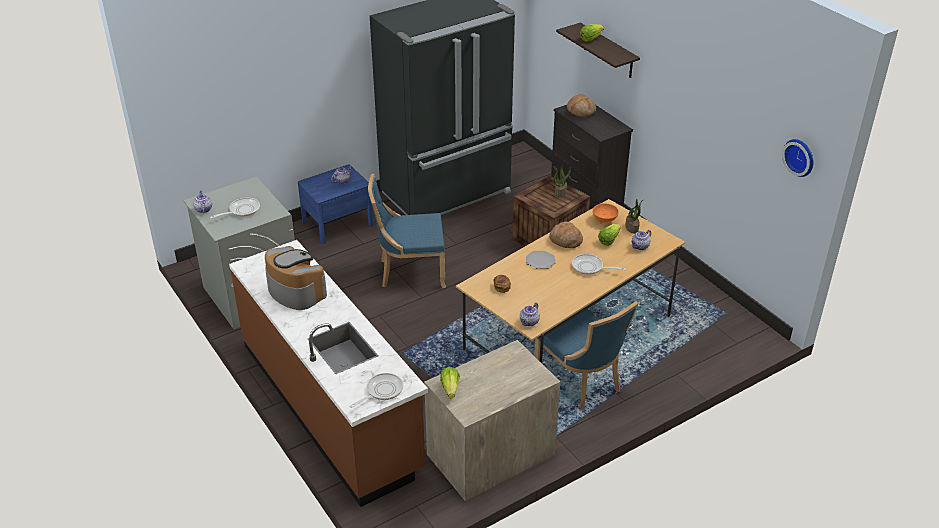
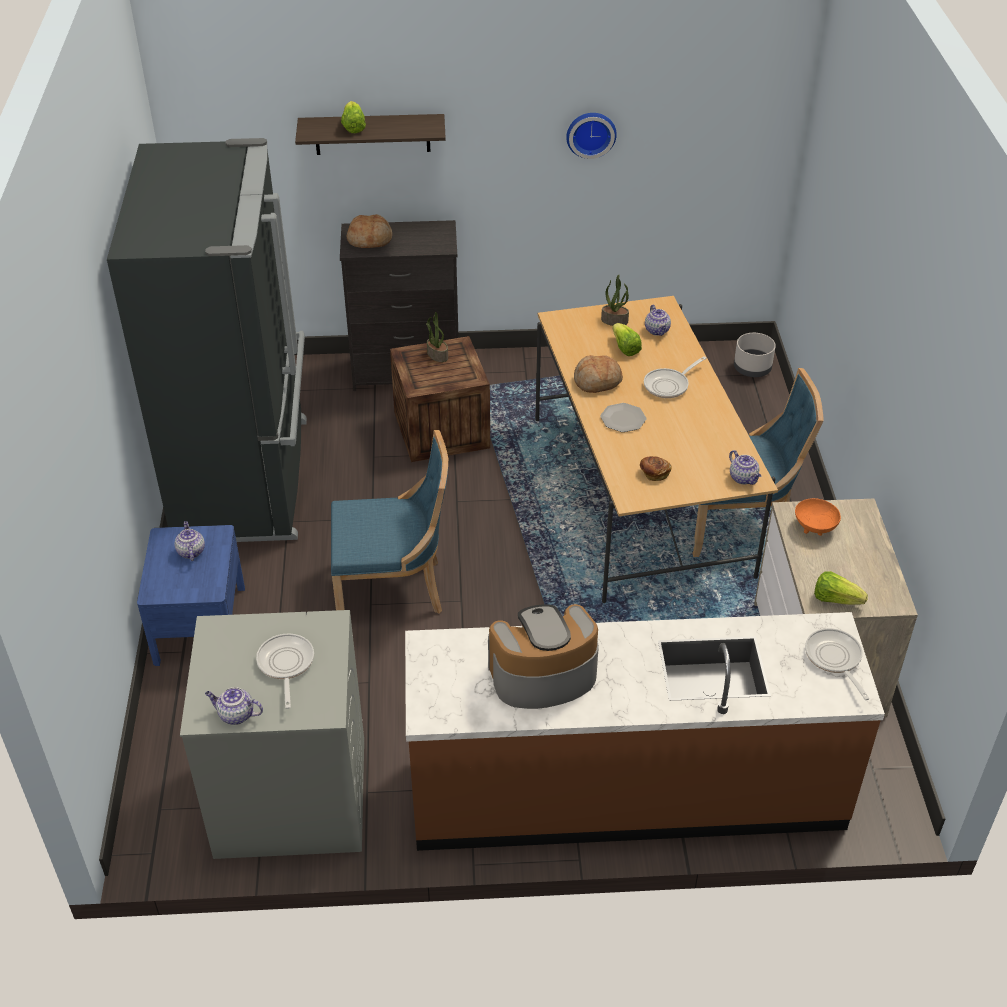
camera: 60 degrees left, 5 degrees up
blue chair [368,173,446,288] -> blue chair turned 120 degrees counterclockwise [331,430,448,614]
orange bowl [592,203,619,223] -> orange bowl moved to [795,498,841,536]
wall clock [782,139,814,177] -> wall clock moved to [566,113,617,159]
none -> grey planter [734,333,776,377]

